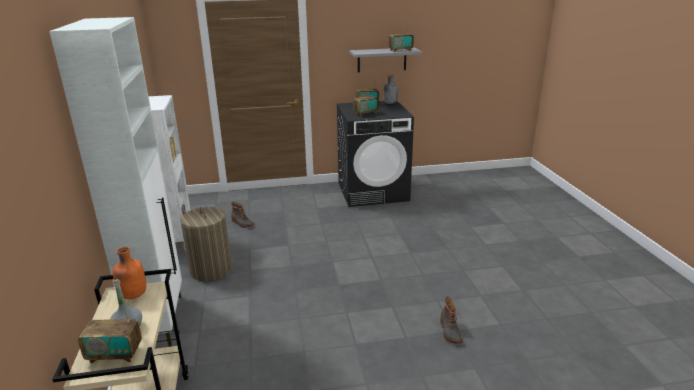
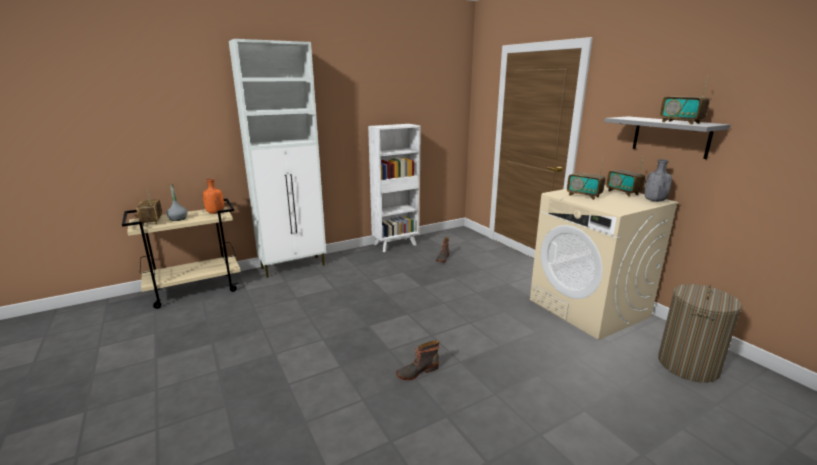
camera: 70 degrees right, 5 degrees down
laundry basket [180,207,232,281] -> laundry basket moved to [658,284,742,383]
black washing machine [337,101,414,207] -> beige washing machine [530,185,679,340]
boot [440,296,463,344] -> boot moved to [396,340,439,380]

